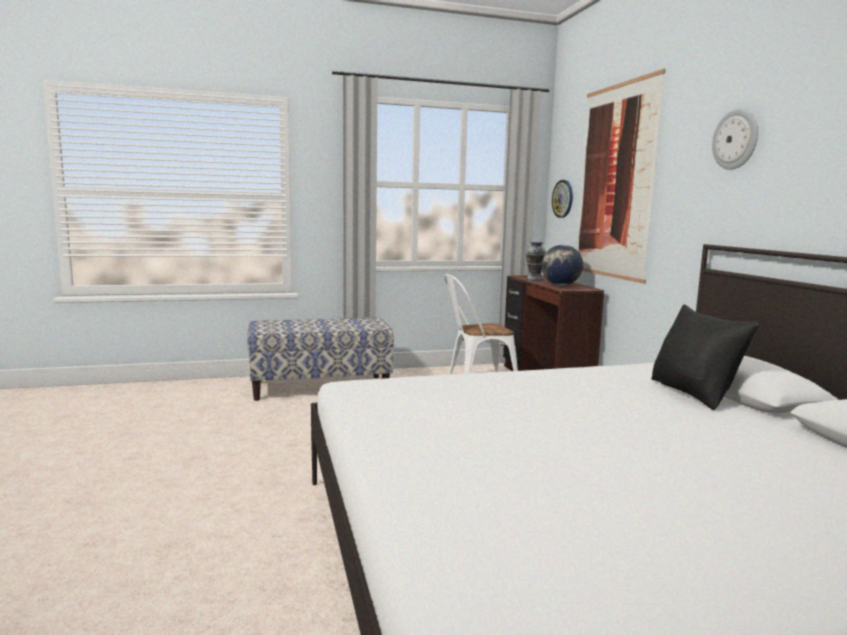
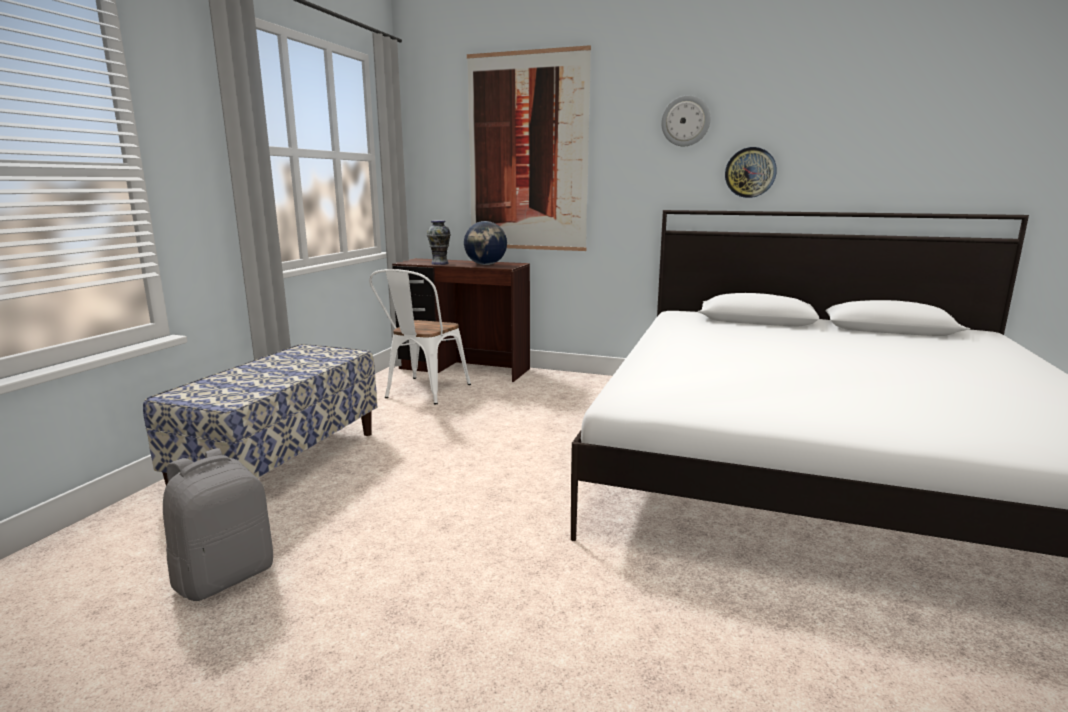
camera: 55 degrees left, 5 degrees up
wall clock [552,180,573,218] -> wall clock moved to [725,147,777,198]
black pillow [651,305,759,410] -> none
none -> grey backpack [163,448,273,601]

